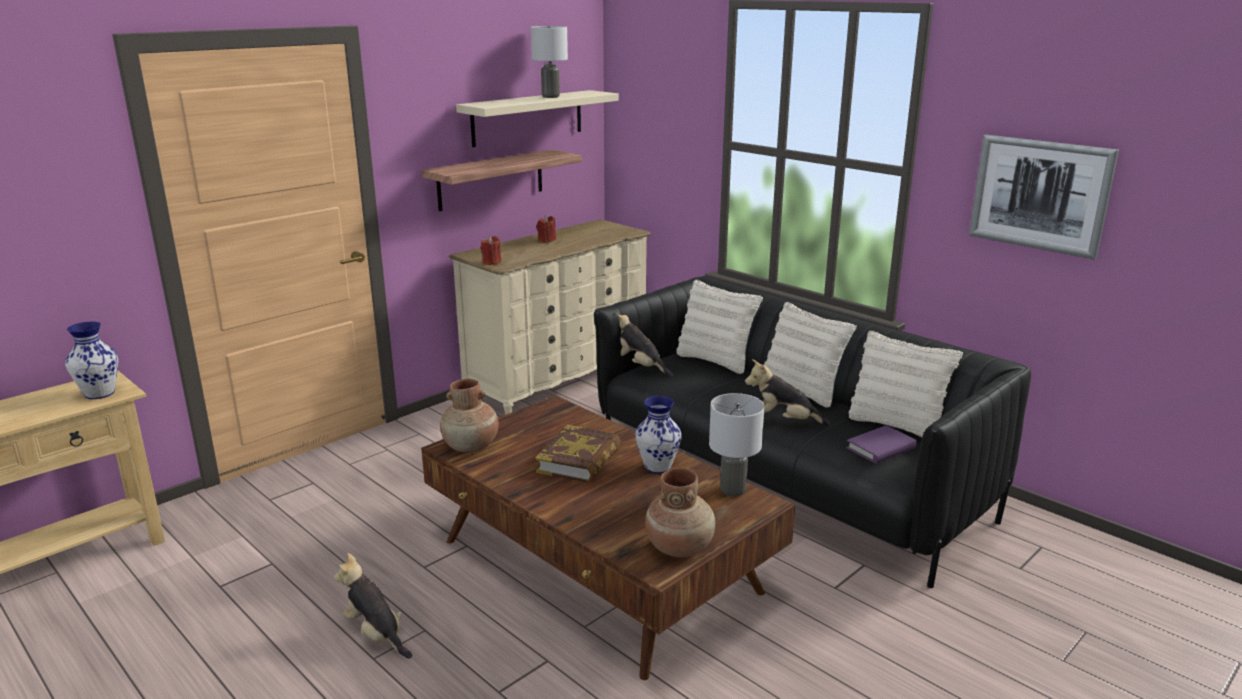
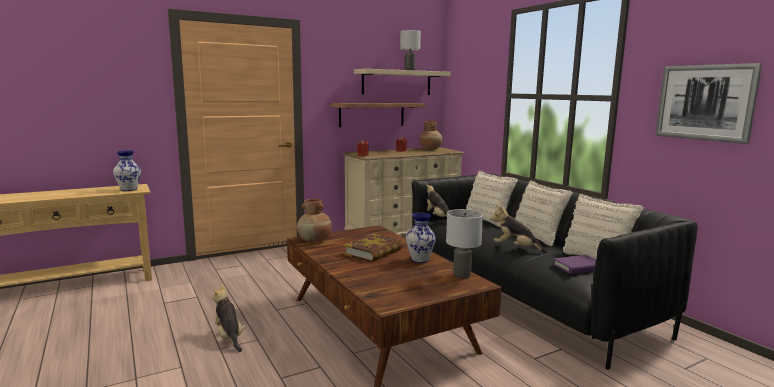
camera: 15 degrees right, 10 degrees down
brown vase [645,468,715,558] -> brown vase moved to [419,121,443,149]

